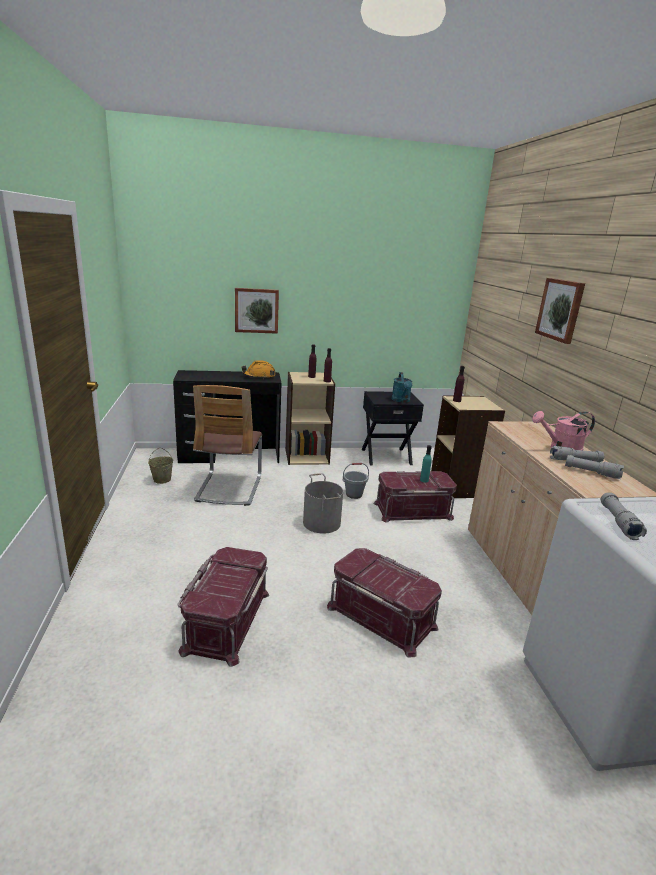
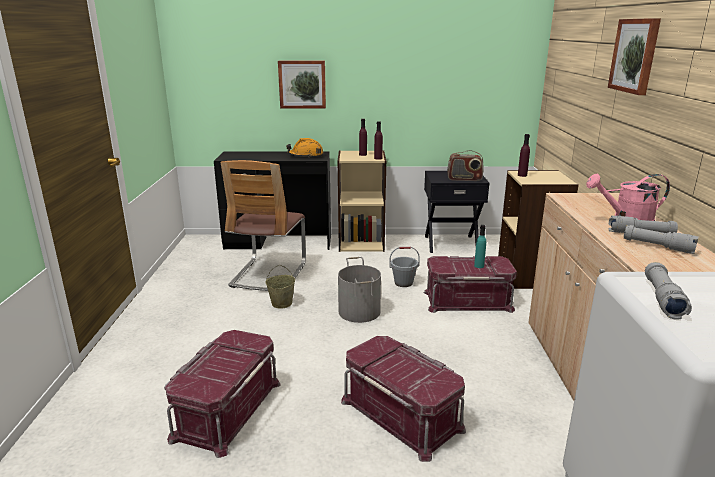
camera: 10 degrees right, 0 degrees up
beige bucket [148,448,173,484] -> beige bucket moved to [266,265,295,309]
turquoise watering can [392,372,412,403] -> radio [447,150,483,181]

